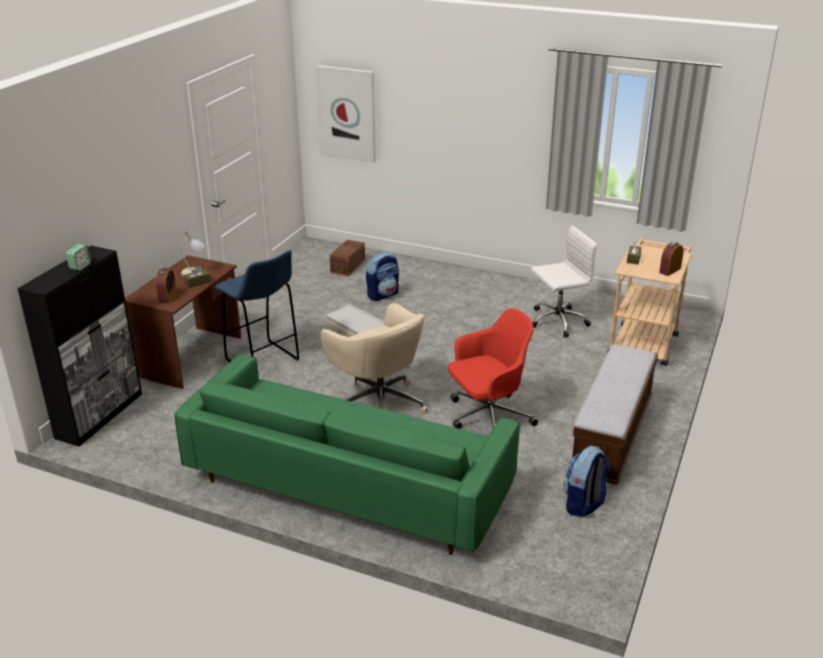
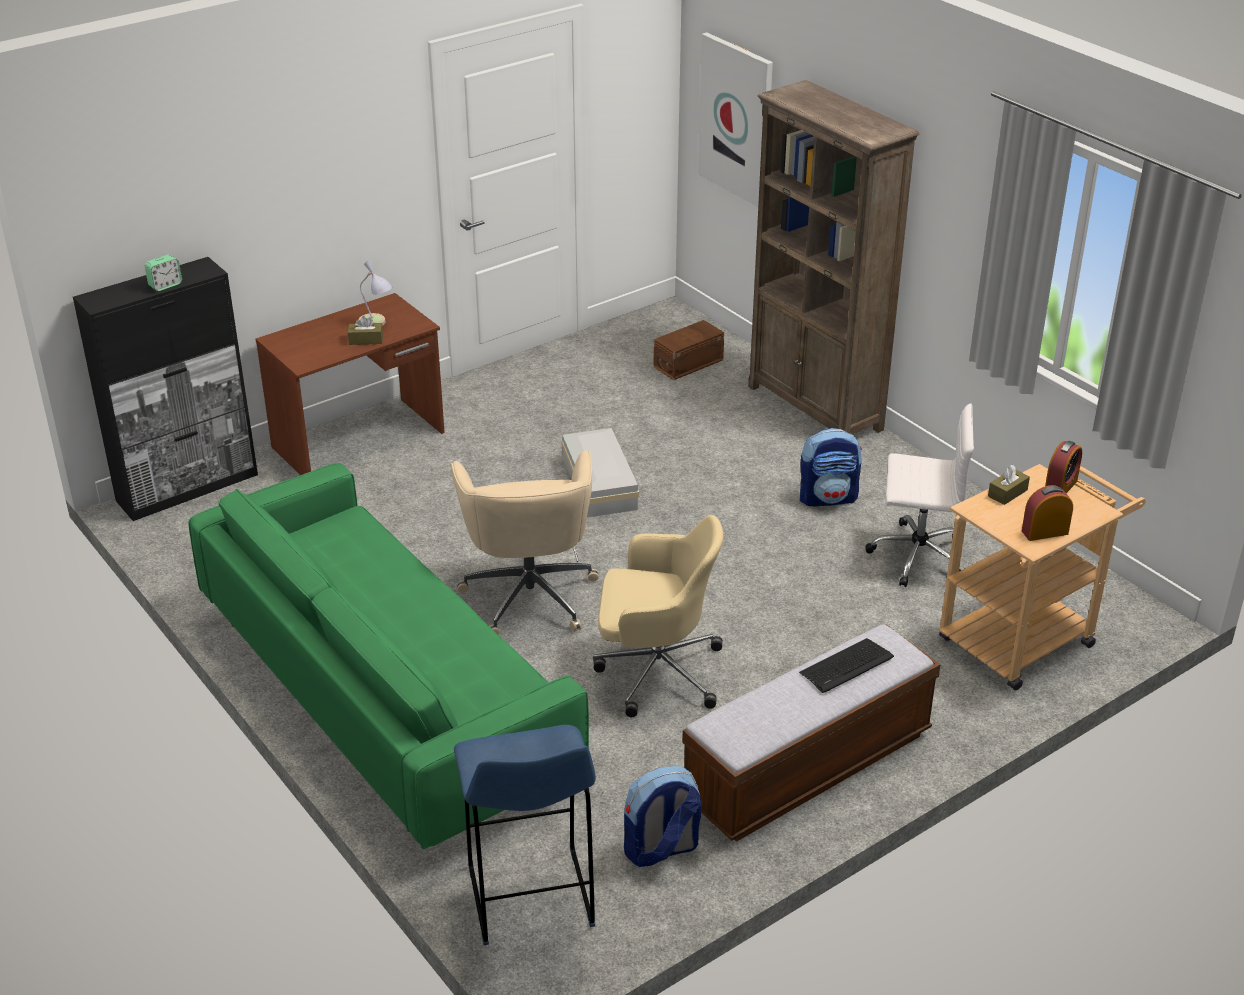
camera: 30 degrees right, 5 degrees up
alarm clock [156,268,177,303] -> alarm clock moved to [1045,441,1082,493]
blue stool [214,250,299,363] -> blue stool moved to [454,725,596,945]
backpack [366,252,399,301] -> backpack moved to [800,428,862,506]
red office chair [448,308,538,429] -> beige office chair [593,515,724,717]
none -> brown bookcase [748,80,919,434]
none -> keyboard [799,638,894,693]

